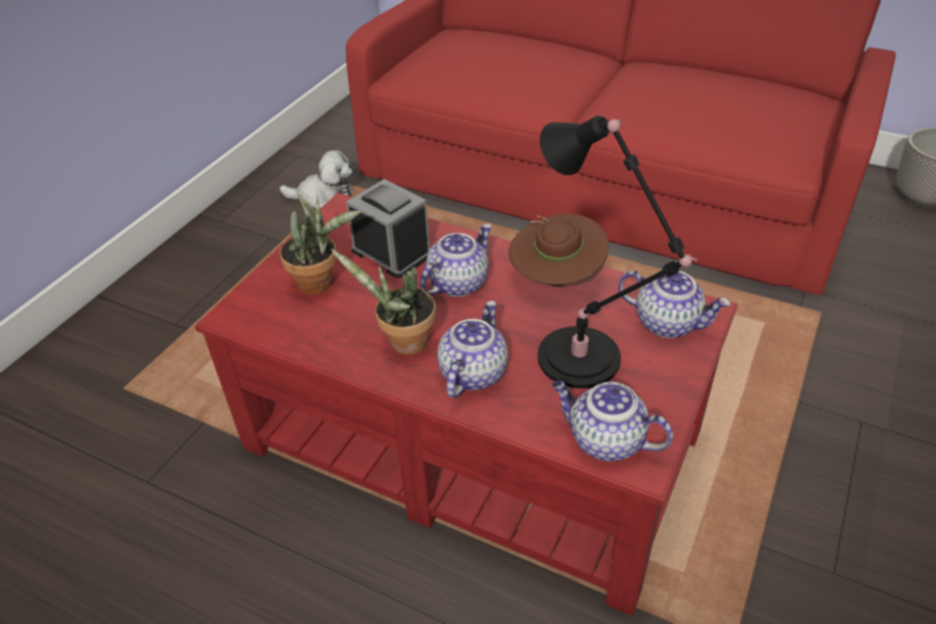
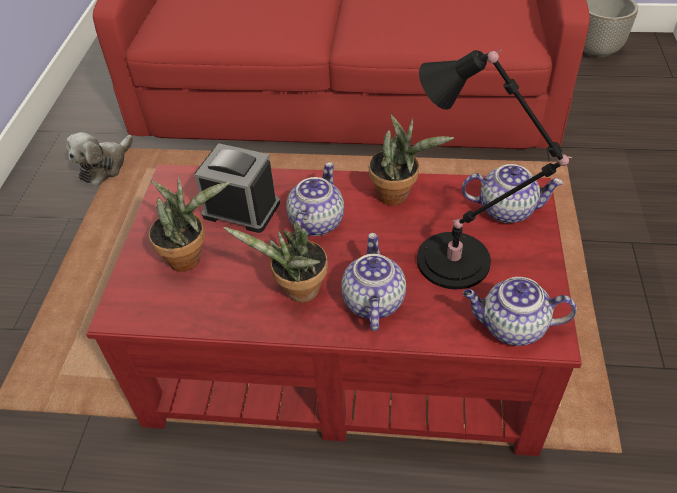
camera: 20 degrees left, 5 degrees up
plush toy [279,150,353,209] -> plush toy turned 135 degrees clockwise [66,132,133,186]
brown hat [509,214,609,286] -> potted plant [369,114,454,206]

